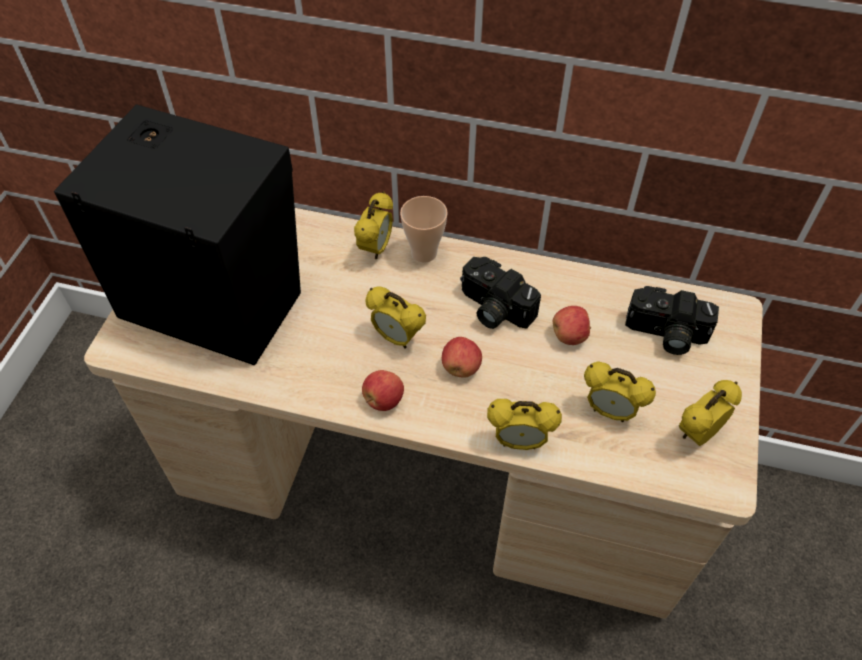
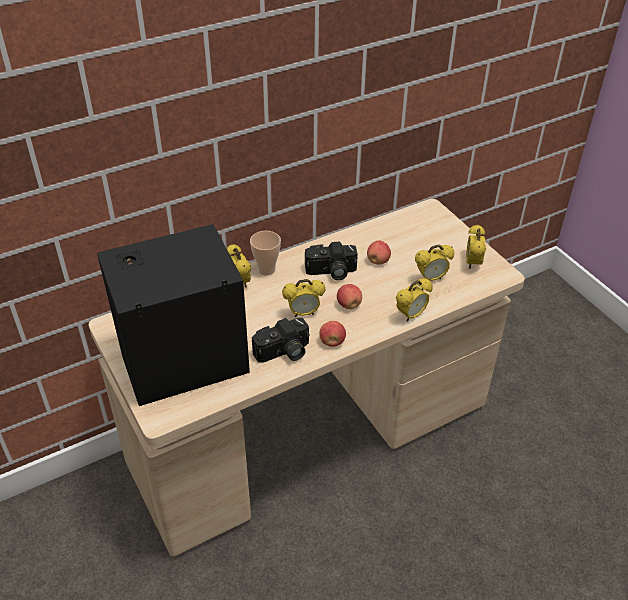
camera: 45 degrees left, 10 degrees down
camera [625,286,719,355] -> camera moved to [252,318,309,363]

